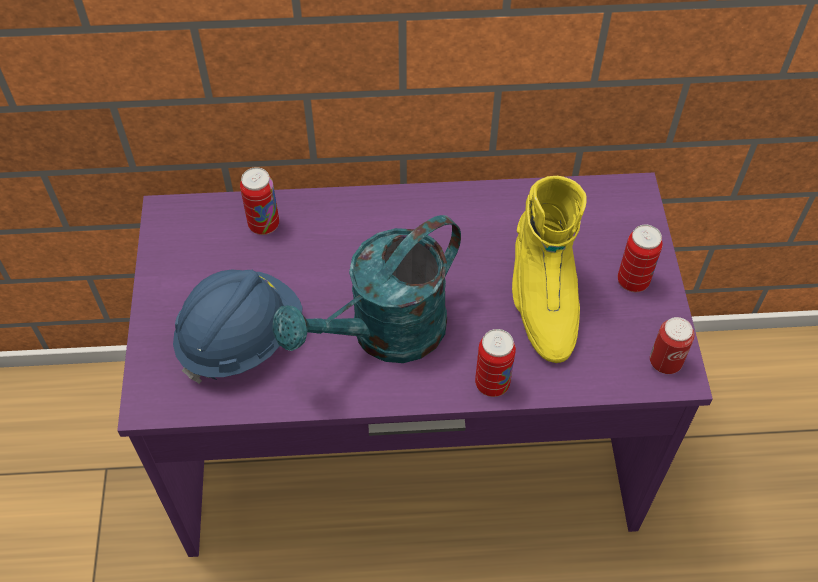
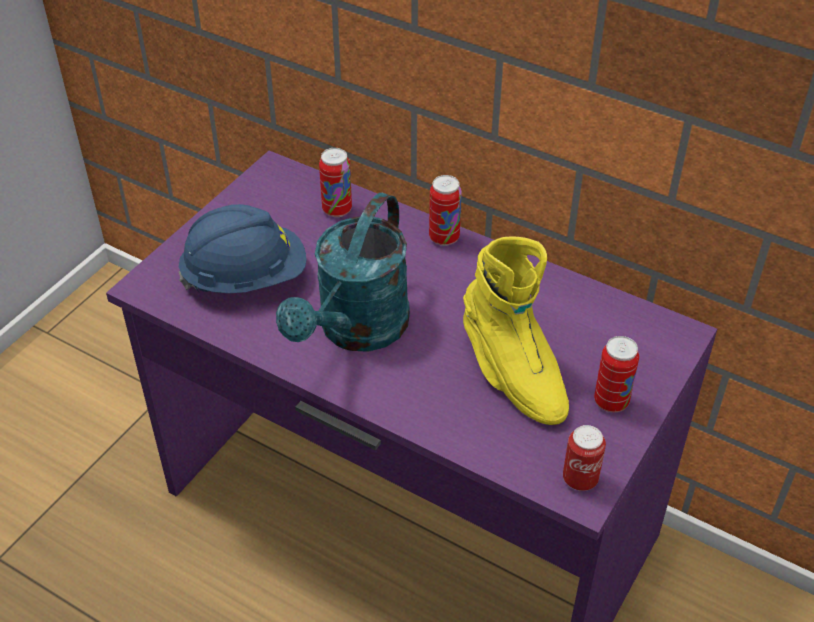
camera: 35 degrees right, 10 degrees down
turquoise watering can [272,215,461,363] -> turquoise watering can turned 60 degrees counterclockwise [276,193,410,352]
can [475,329,516,397] -> can moved to [429,175,462,246]
yellow boot [512,176,586,363] -> yellow boot turned 60 degrees counterclockwise [463,236,569,425]

